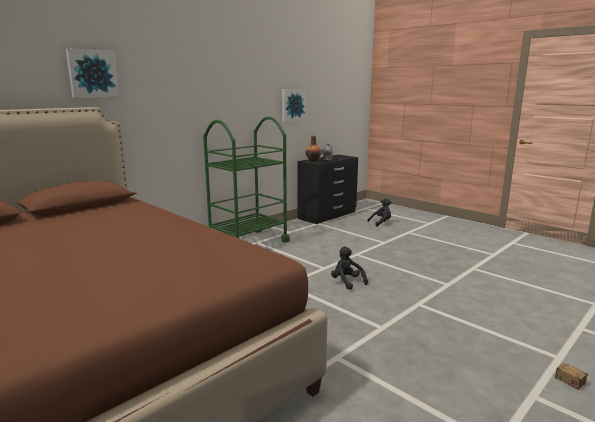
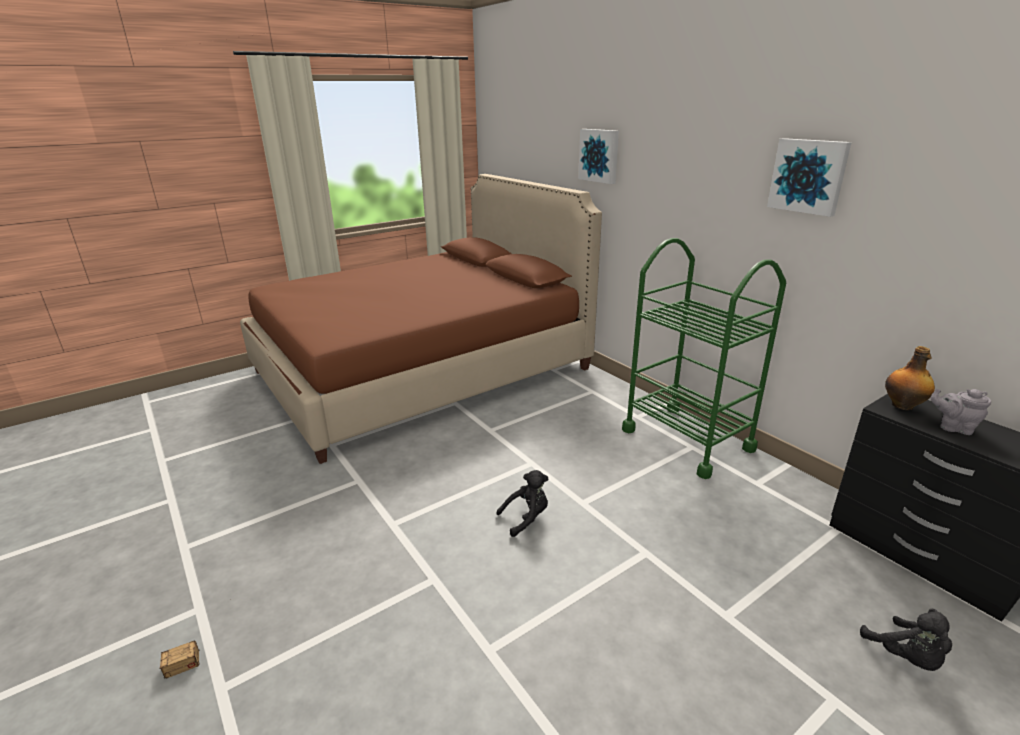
camera: 100 degrees right, 10 degrees up
picture [282,89,306,122] -> picture moved to [767,138,852,217]

